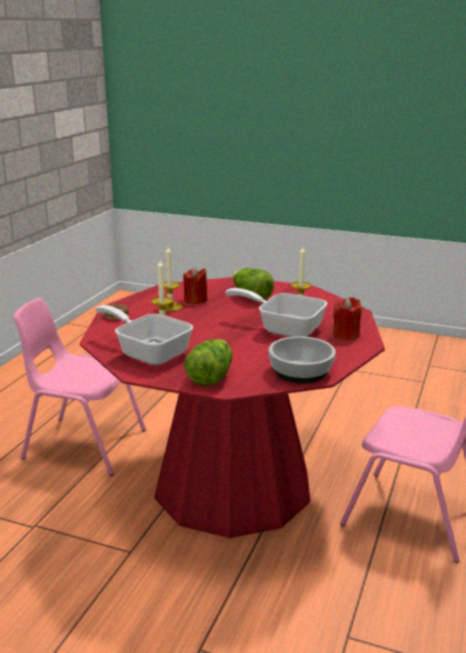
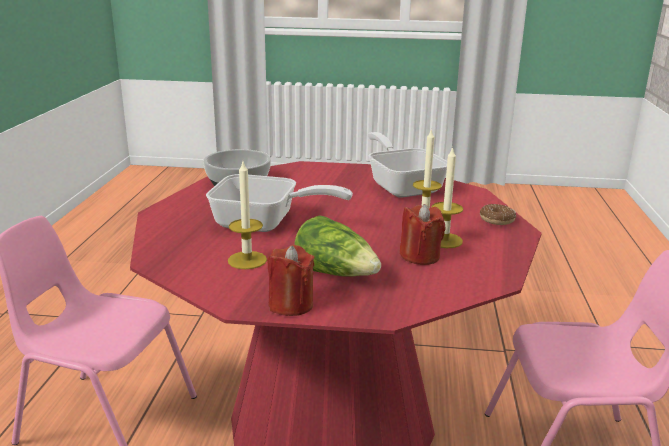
camera: 165 degrees right, 0 degrees up
frying pan [95,305,193,366] -> frying pan turned 135 degrees counterclockwise [368,132,447,197]
lettuce [184,339,233,386] -> none
red candle [333,297,362,340] -> red candle moved to [267,245,314,316]

